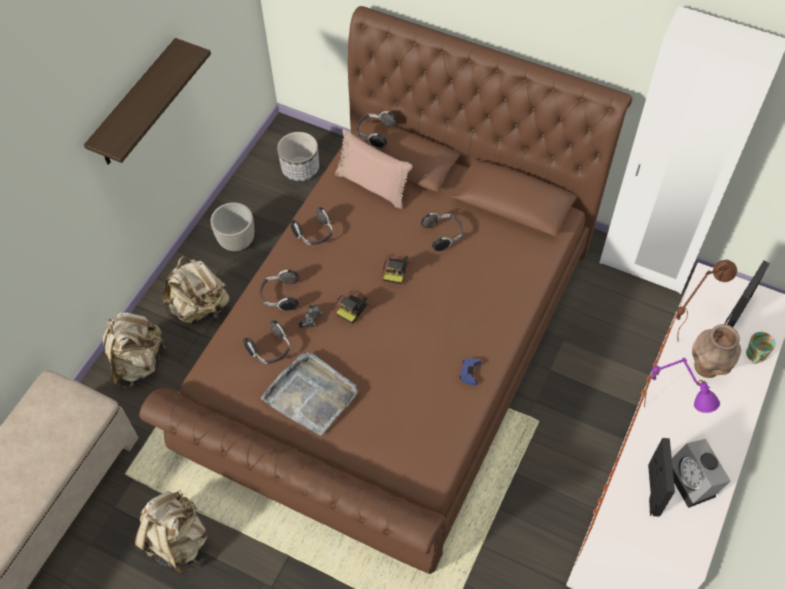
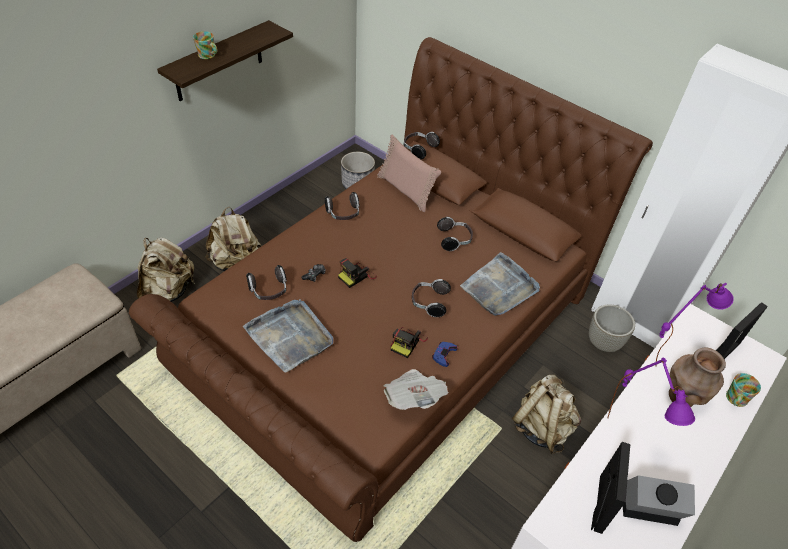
camera: 10 degrees right, 10 degrees down
beige backpack [135,490,207,574] -> beige backpack moved to [512,375,581,454]
grey planter [211,202,254,251] -> grey planter moved to [589,305,635,352]
headphones [260,270,299,311] -> headphones moved to [412,279,451,317]
camera [382,255,415,284] -> camera moved to [391,327,428,358]
alarm clock [672,439,731,508] -> alarm clock turned 105 degrees clockwise [623,475,695,526]
brown table lamp [676,259,737,342] -> purple table lamp [655,283,734,367]
none -> mug [193,31,218,59]
none -> newspaper [383,369,449,410]
none -> grey tray [460,252,540,316]

